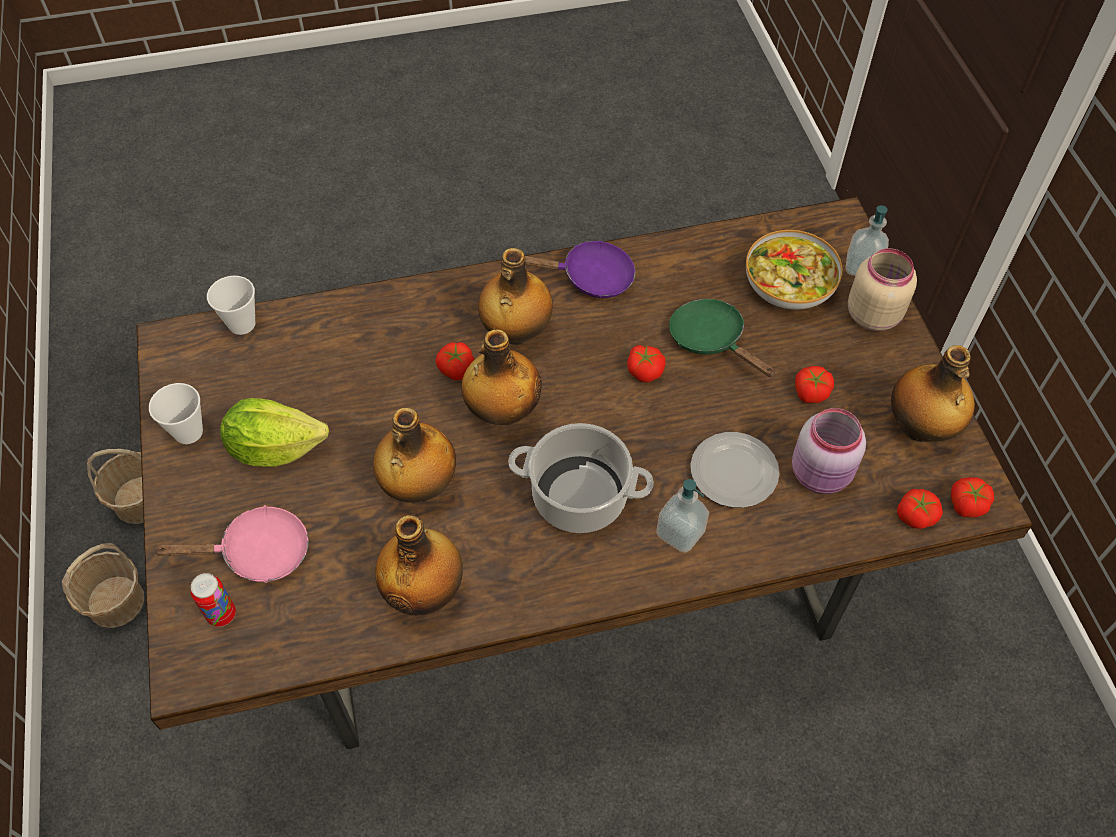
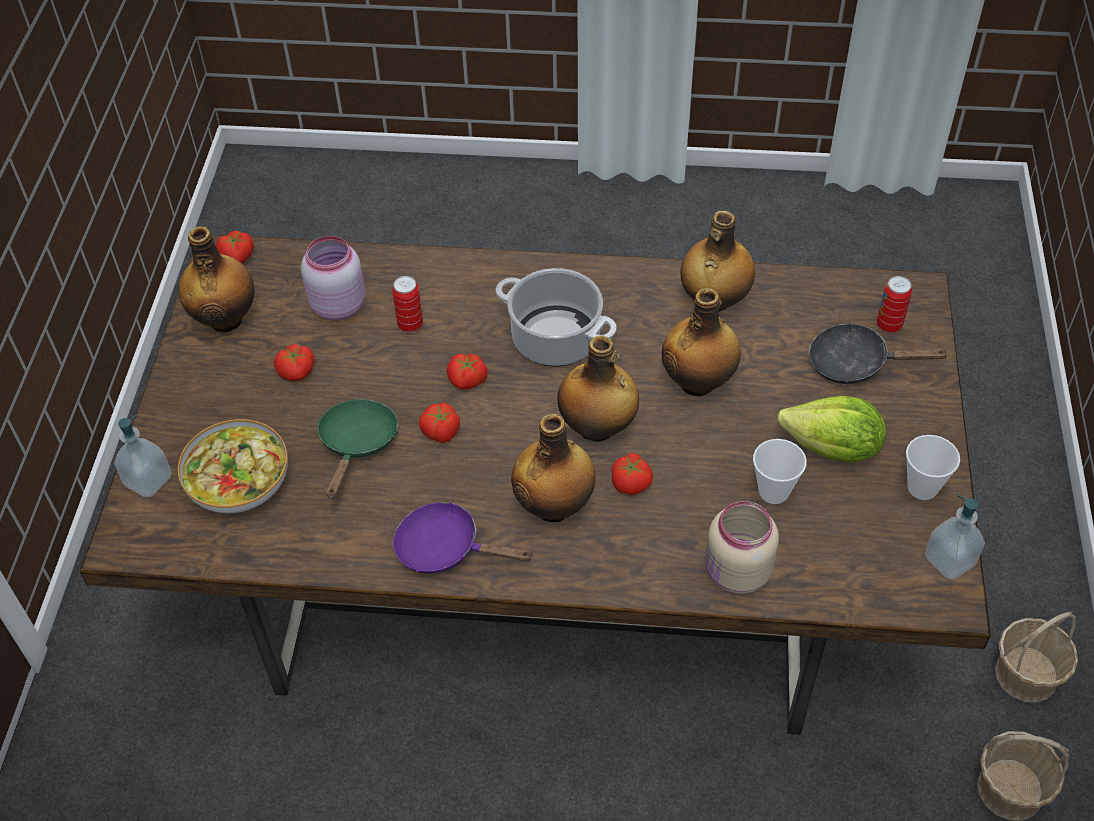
camera: 160 degrees left, 5 degrees down
pink frying pan [153,505,309,583] -> black frying pan [809,322,949,384]
cup [207,276,255,335] -> cup moved to [753,439,807,504]
soap dispenser [656,479,709,553] -> soap dispenser moved to [925,495,985,579]
green frying pan [669,299,775,377] -> green frying pan turned 150 degrees counterclockwise [318,399,398,499]
plate [691,432,779,508] -> can [392,276,423,332]
beige jar [848,248,917,331] -> beige jar moved to [705,501,779,594]
tomato [897,489,943,529] -> tomato moved to [446,354,488,390]

